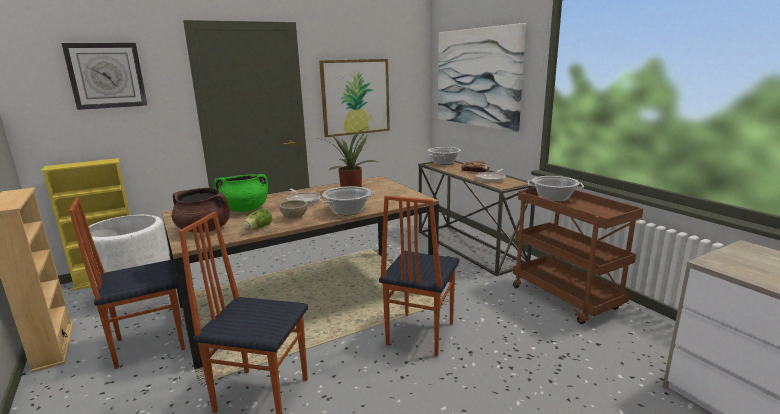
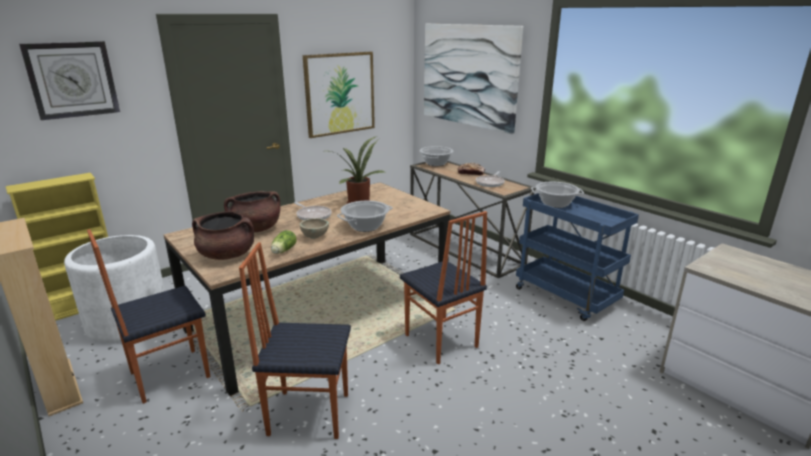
camera: 10 degrees left, 5 degrees up
green cooking pot [214,174,268,212] -> brown cooking pot [224,191,280,232]
chair [379,196,459,356] -> chair turned 45 degrees counterclockwise [400,211,487,365]
brown cart [513,187,643,324] -> blue cart [516,194,639,321]

